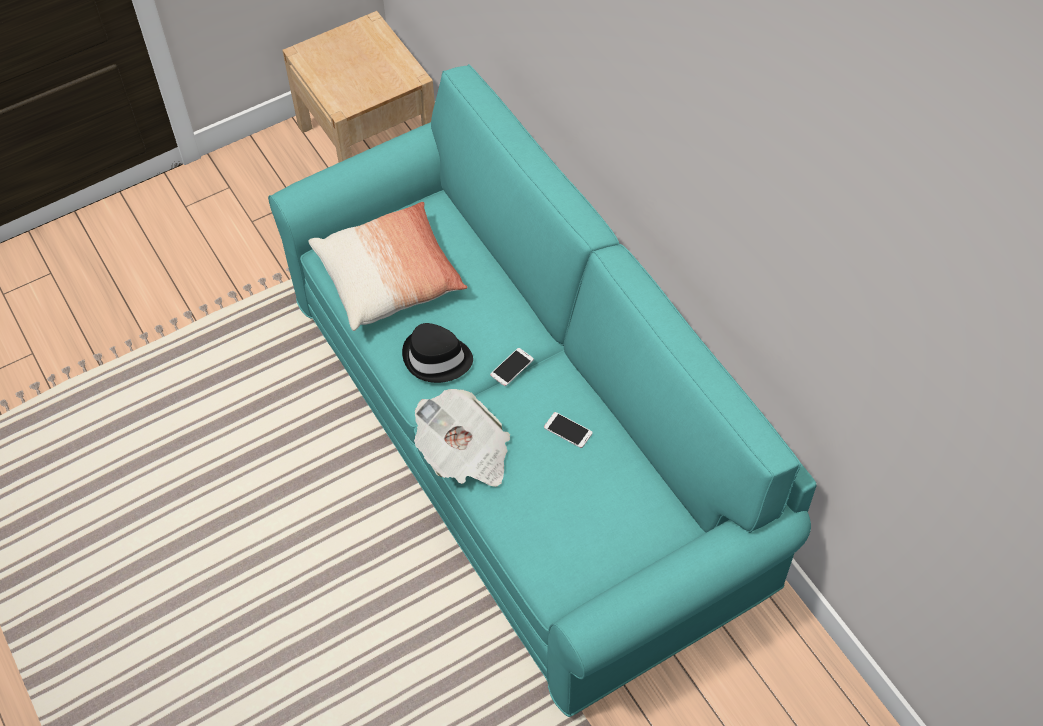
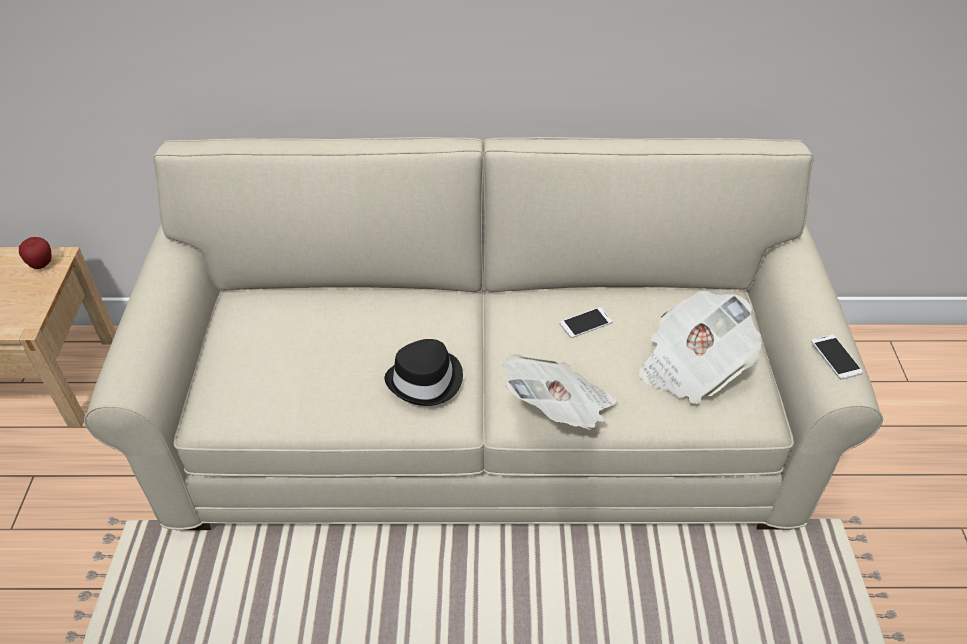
camera: 60 degrees left, 10 degrees down
turquoise sofa [268,64,817,717] -> beige sofa [84,137,883,530]
pillow [308,202,467,331] -> none
phone [490,348,534,386] -> phone moved to [811,334,863,380]
none -> apple [19,237,51,269]
none -> newspaper [639,290,762,404]

